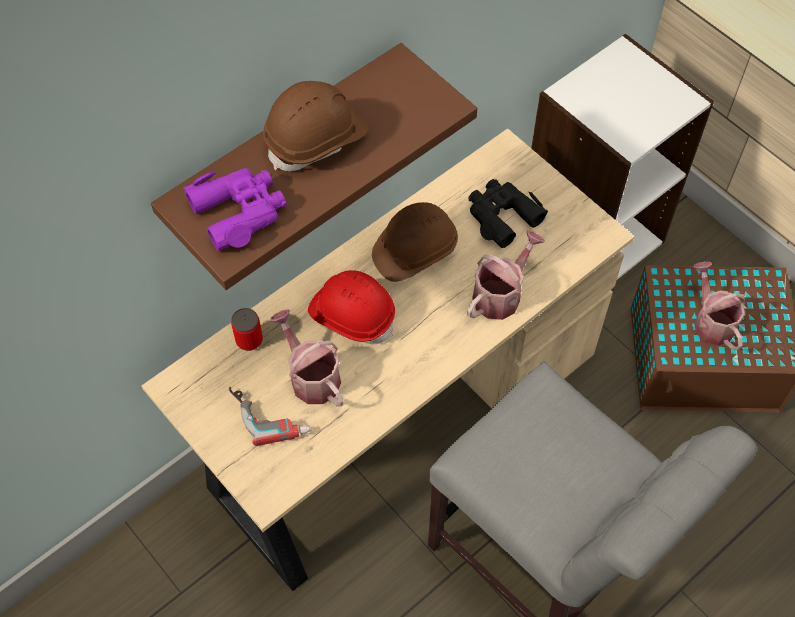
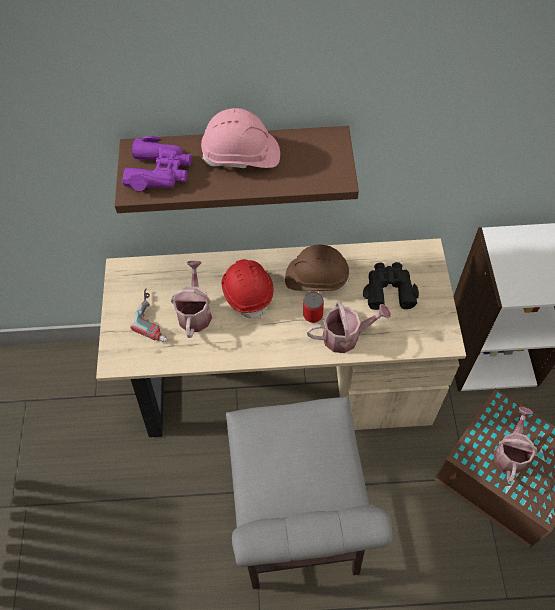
camera: 40 degrees right, 0 degrees up
can [231,308,263,351] -> can moved to [303,292,324,323]
brown hard hat [263,81,368,171] -> pink hard hat [201,108,280,169]

